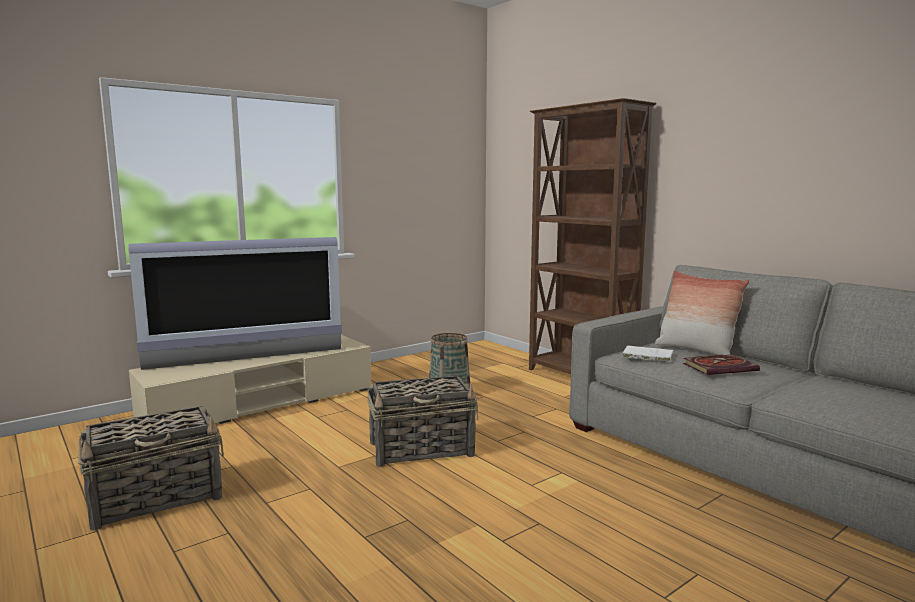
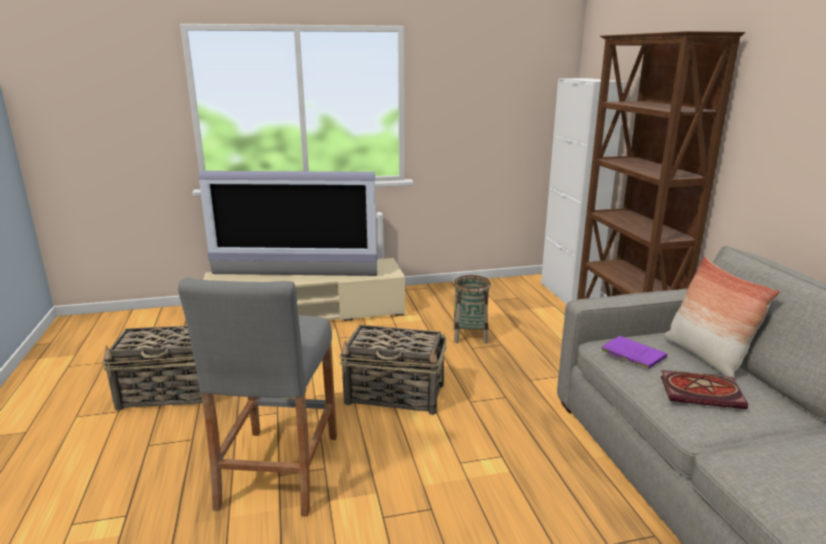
camera: 25 degrees right, 10 degrees up
white book [623,346,674,361] -> purple book [600,336,667,369]
none -> grey stool [178,278,337,517]
none -> white cabinet [541,78,626,304]

